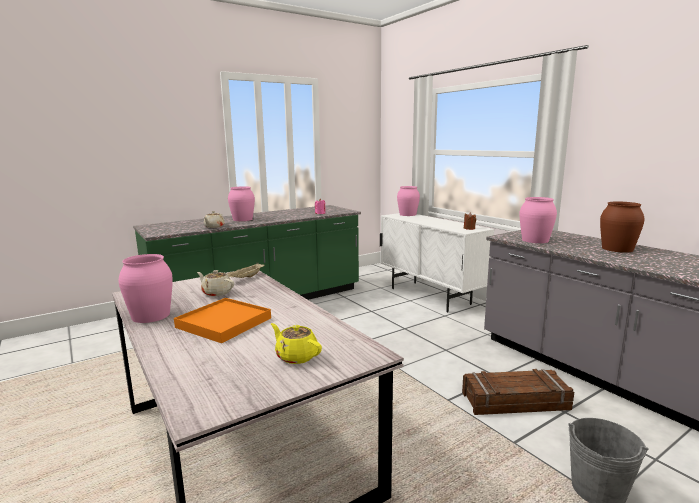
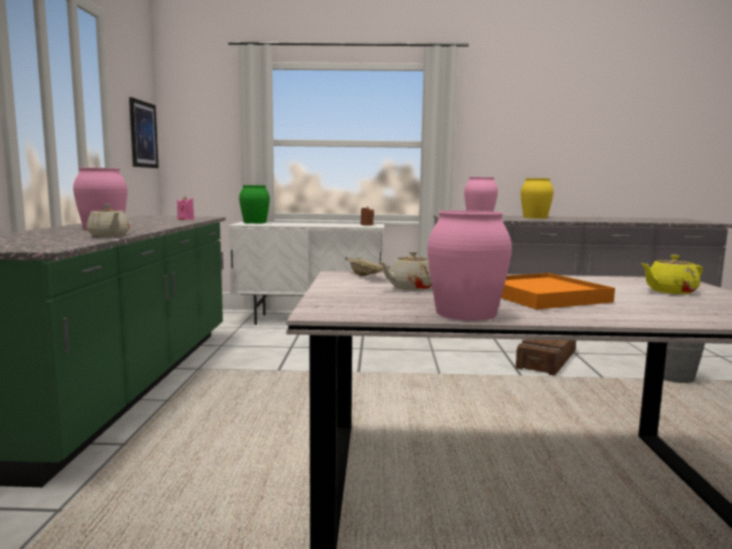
camera: 55 degrees left, 5 degrees down
pink vase [397,186,420,216] -> green vase [239,185,270,224]
brown vase [600,202,644,253] -> yellow vase [521,178,554,218]
none -> picture [129,97,159,168]

